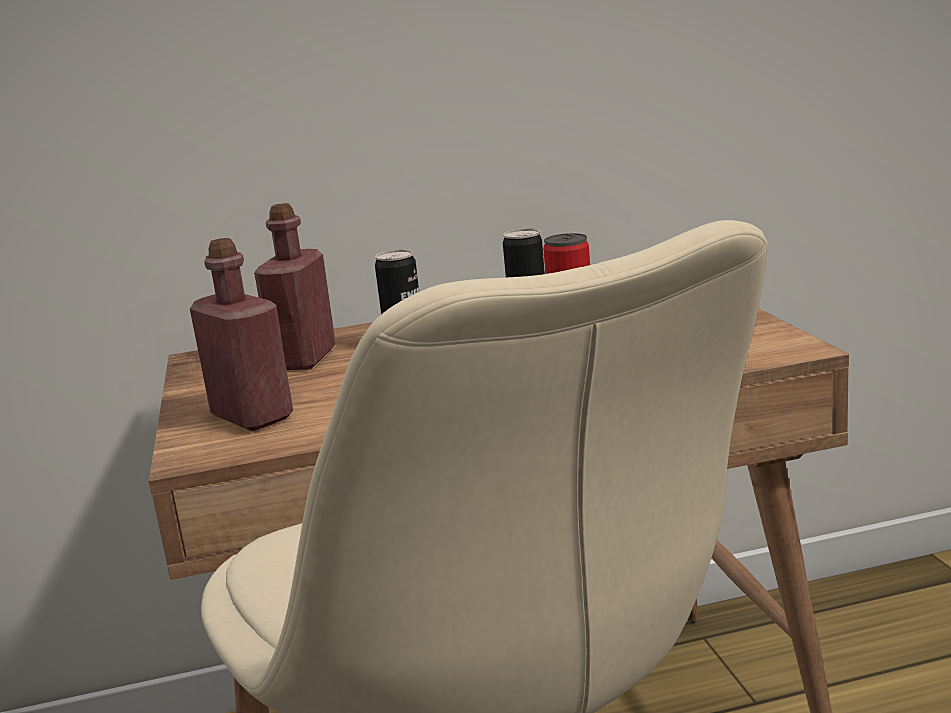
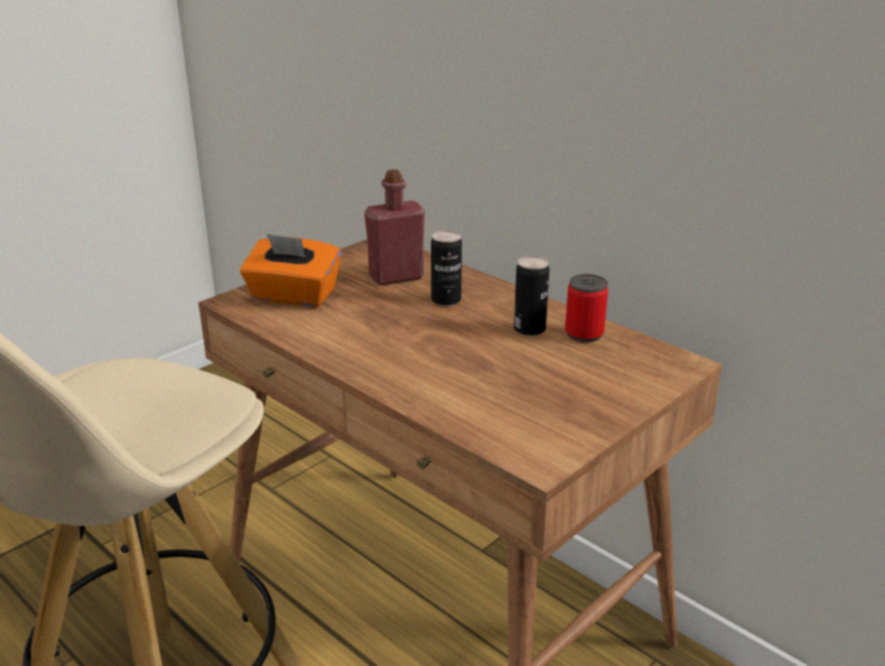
camera: 55 degrees right, 10 degrees up
red bottle [190,238,293,431] -> orange tissue box [240,234,341,307]

